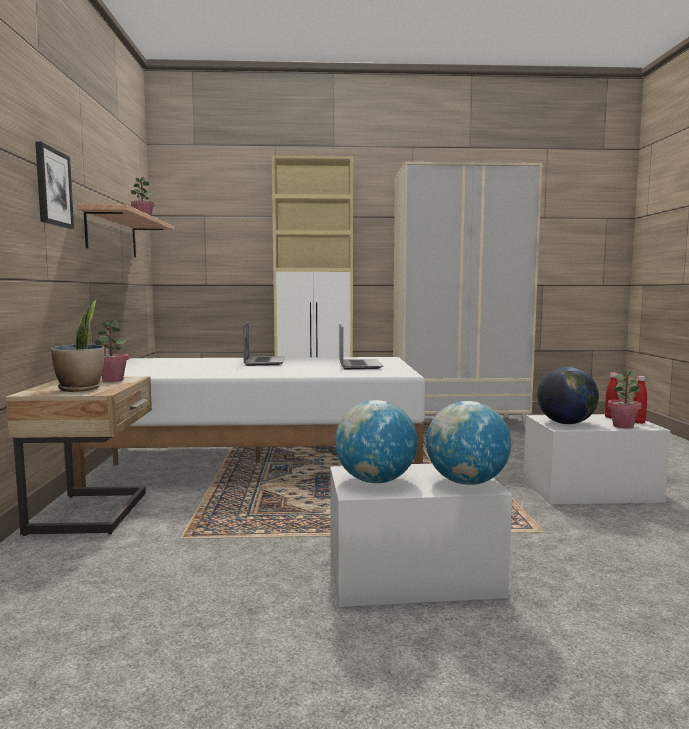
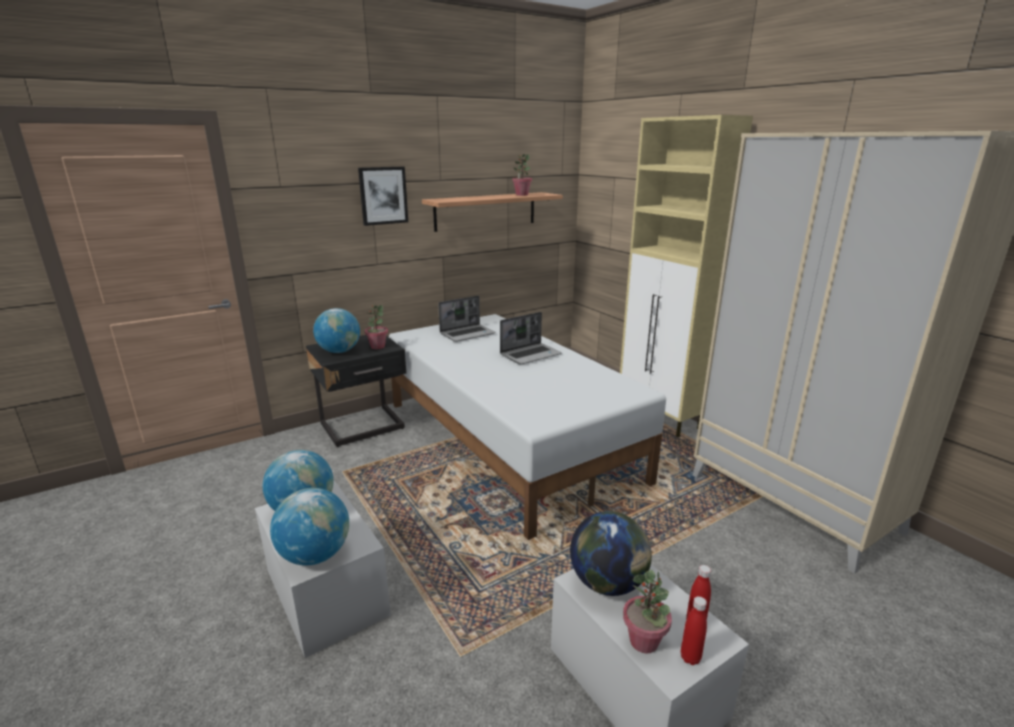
camera: 60 degrees right, 15 degrees up
beige nightstand [6,377,152,536] -> black nightstand [306,335,406,447]
potted plant [51,300,104,392] -> globe [313,308,360,353]
laptop [339,324,383,369] -> laptop moved to [438,296,496,342]

